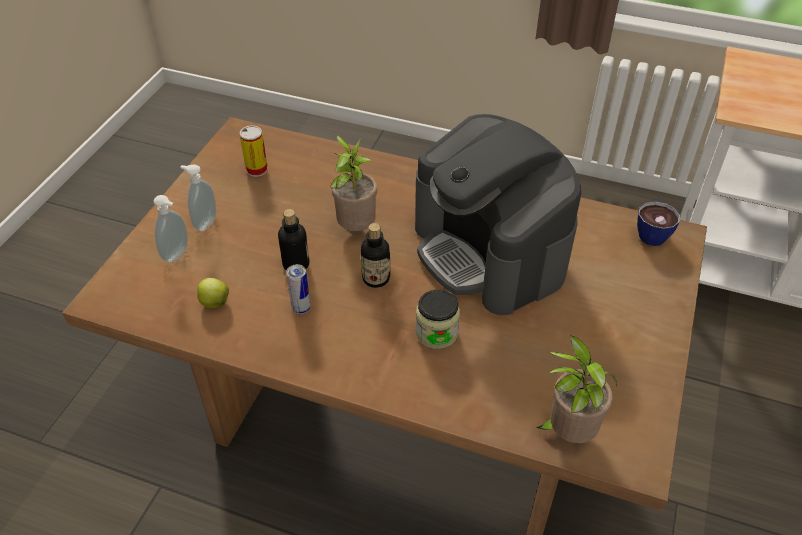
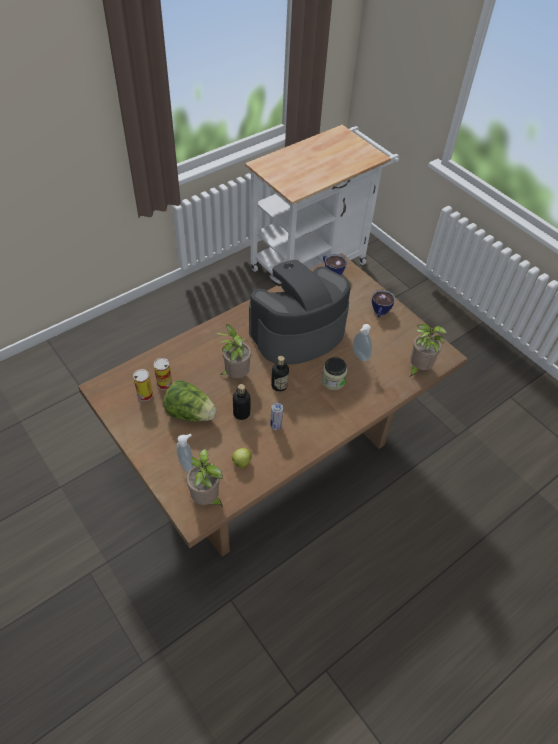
camera: 60 degrees left, 5 degrees up
soap dispenser [181,165,216,231] -> soap dispenser moved to [353,324,372,361]
coffee machine [415,114,581,315] -> coffee machine turned 150 degrees clockwise [249,260,351,365]
none -> can [154,358,172,390]
none -> lettuce [163,380,217,421]
none -> potted plant [187,449,223,507]
none -> cup [372,290,395,317]

